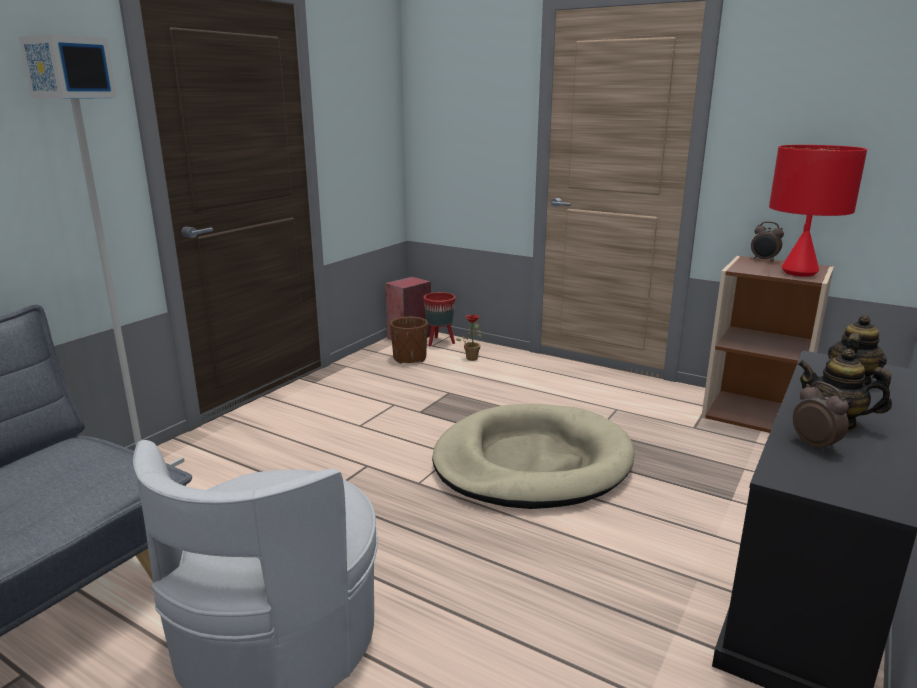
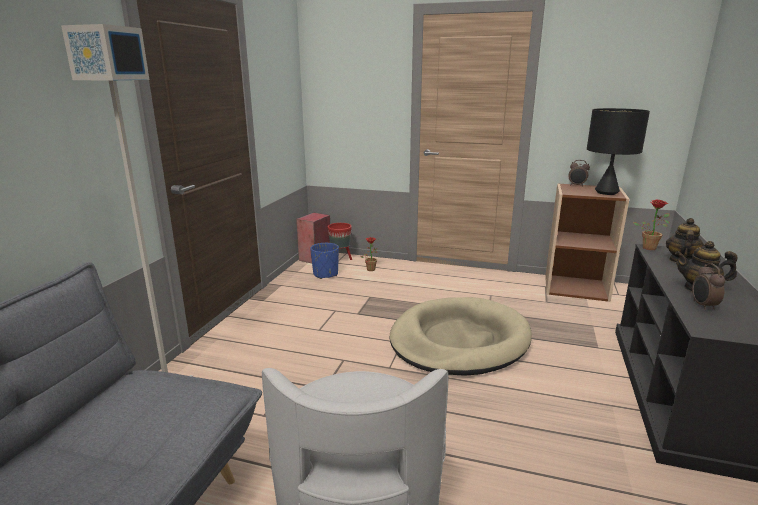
camera: 15 degrees left, 0 degrees up
brown planter [390,317,428,364] -> blue planter [310,243,339,279]
red table lamp [769,145,867,277] -> black table lamp [587,108,650,195]
alarm clock [793,381,849,452] -> alarm clock turned 135 degrees counterclockwise [692,263,725,310]
none -> potted plant [633,200,670,250]

